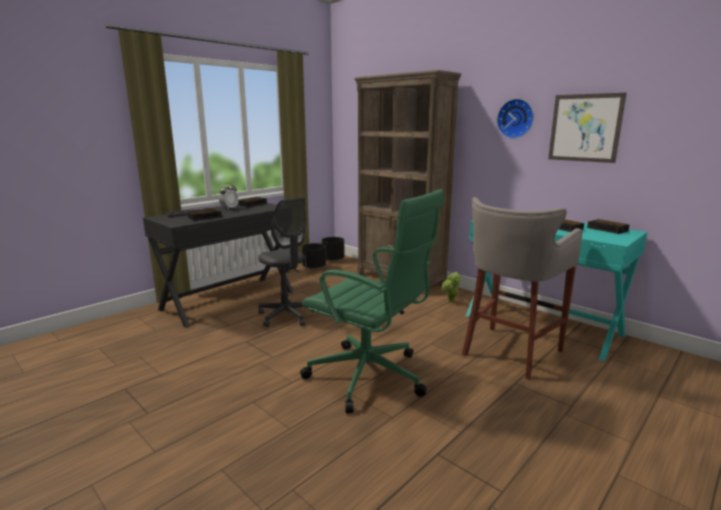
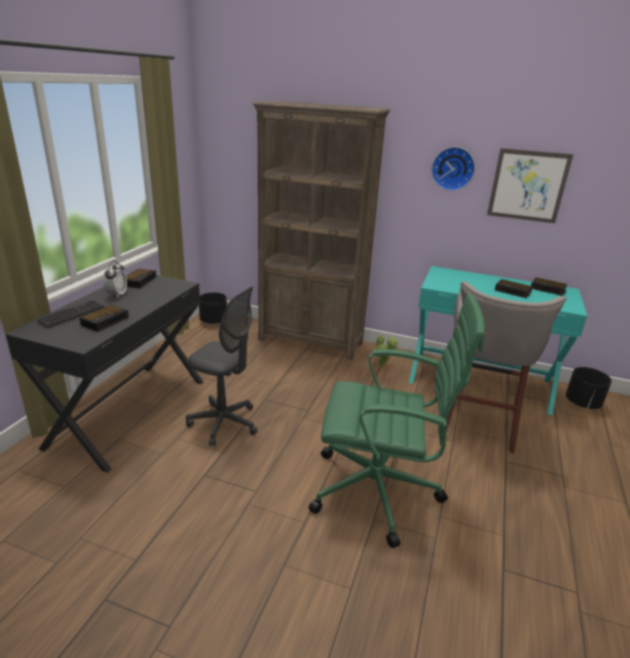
camera: 25 degrees left, 10 degrees up
black planter [302,243,326,269] -> black planter moved to [566,367,612,409]

